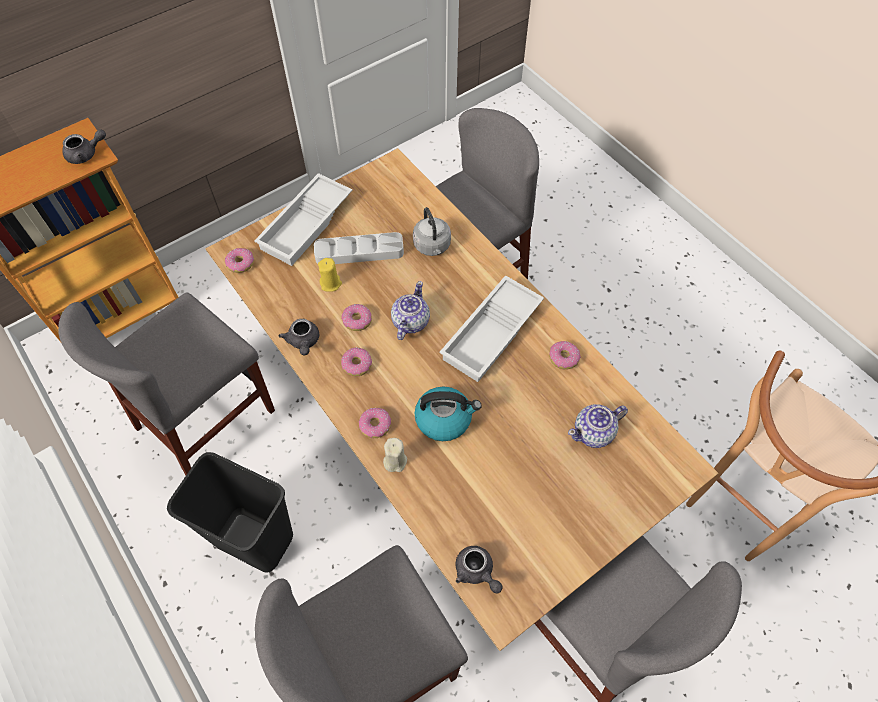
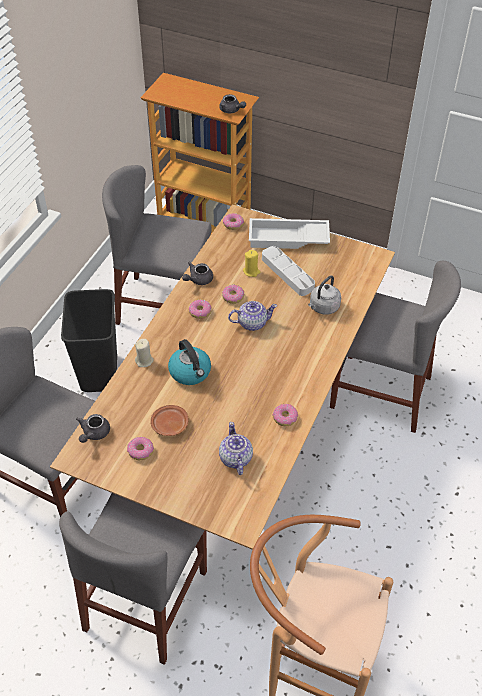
camera: 60 degrees right, 10 degrees down
donut [359,408,391,438] -> donut moved to [127,437,154,460]
white tray [439,275,544,382] -> none
teapot [568,404,628,448] -> teapot turned 45 degrees clockwise [219,422,253,475]
none -> brown plate [150,405,189,436]

